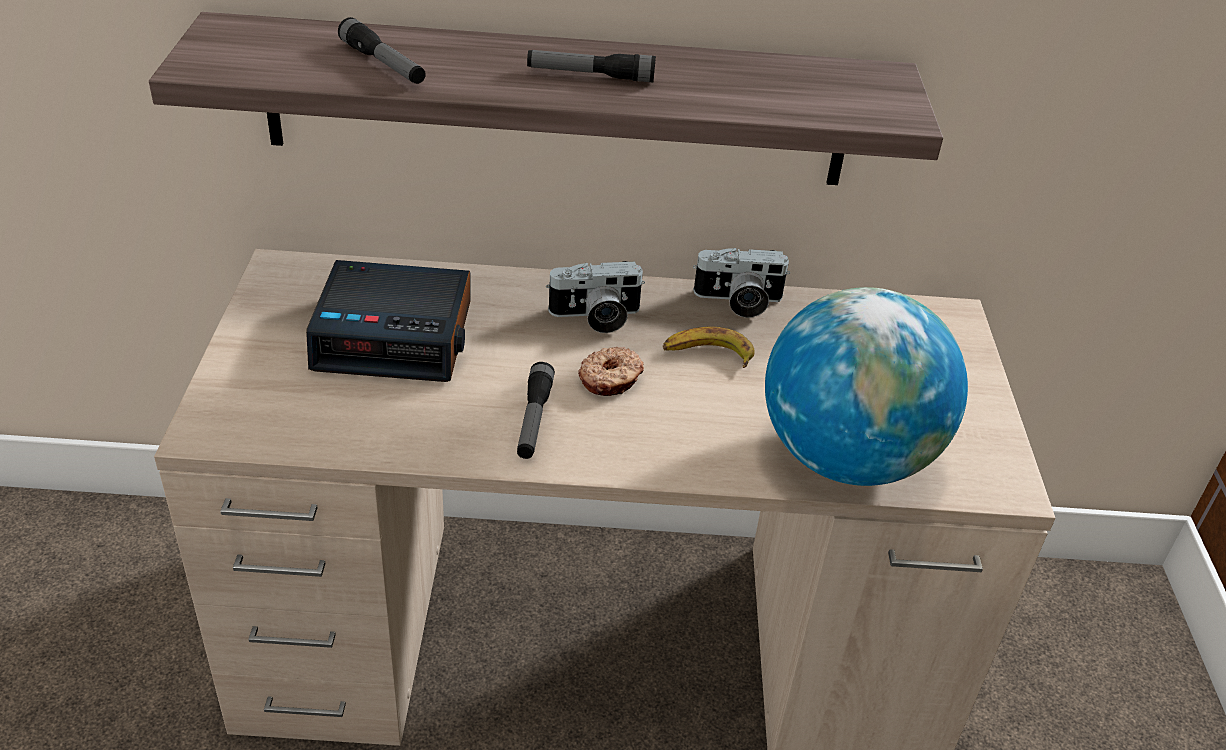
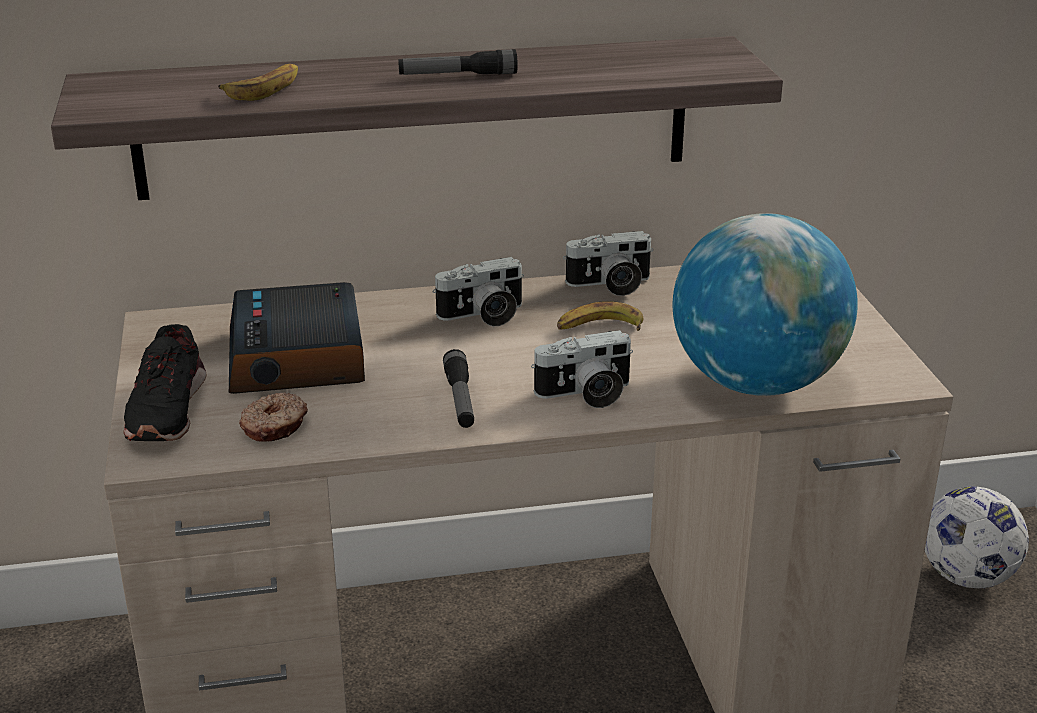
camera: 10 degrees left, 10 degrees down
alarm clock [306,260,471,382] -> alarm clock turned 90 degrees clockwise [229,282,365,394]
flashlight [338,17,426,84] -> banana [218,64,298,101]
donut [578,347,644,396] -> donut moved to [239,393,308,442]
none -> black shoe [124,324,207,441]
none -> camera [531,330,633,408]
none -> football [925,486,1029,588]

